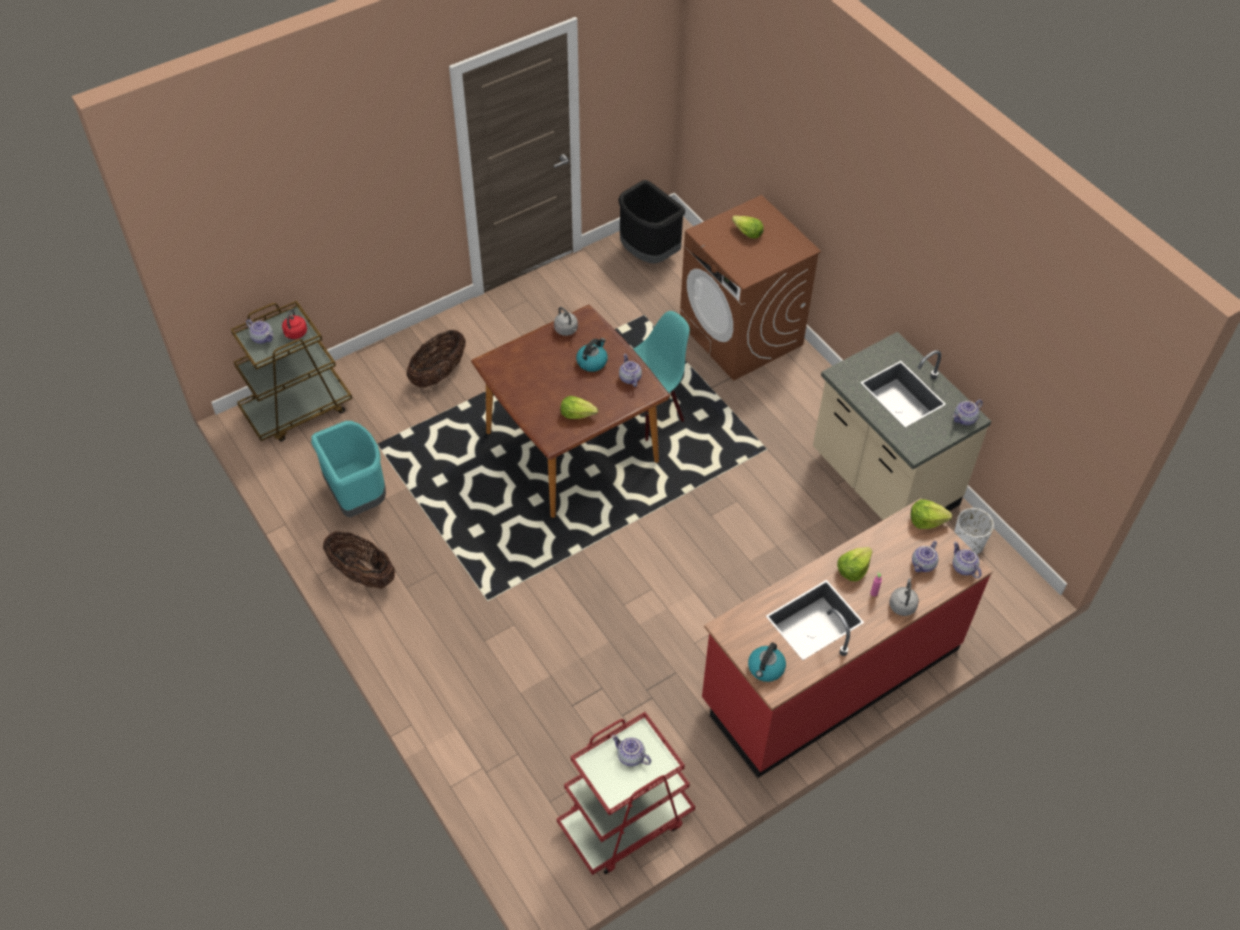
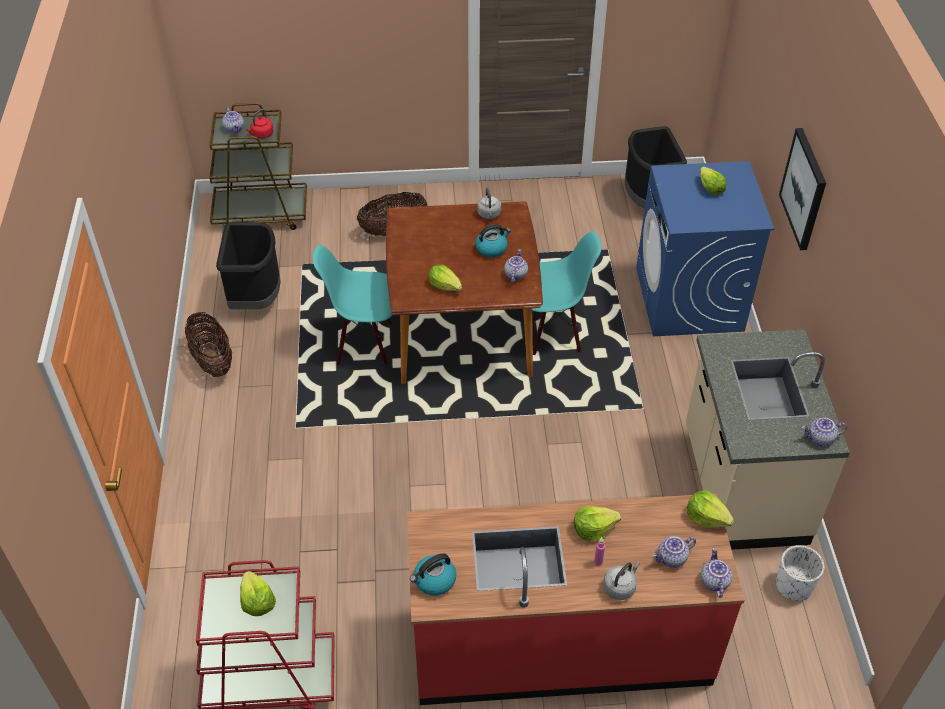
camera: 30 degrees right, 5 degrees down
turquoise trash can [311,421,386,517] -> black trash can [216,222,281,309]
teapot [612,735,651,766] -> lettuce [240,571,276,616]
brown washing machine [680,195,821,381] -> blue washing machine [636,161,774,336]
none -> turquoise chair [313,245,393,365]
none -> picture [779,128,826,250]

